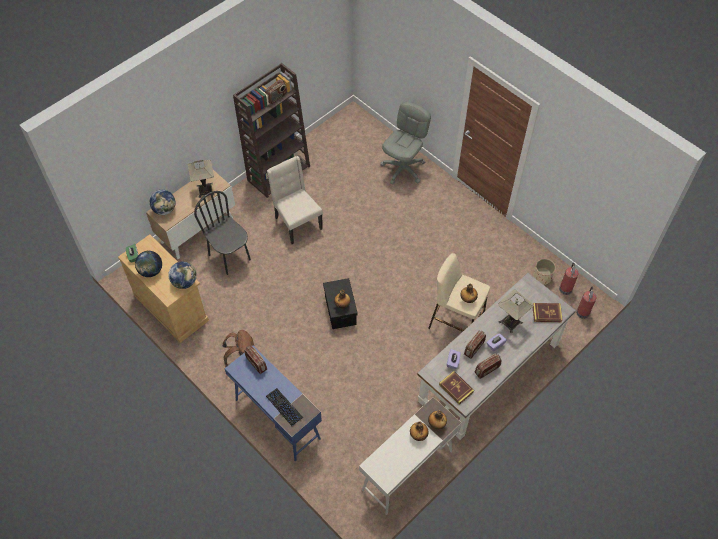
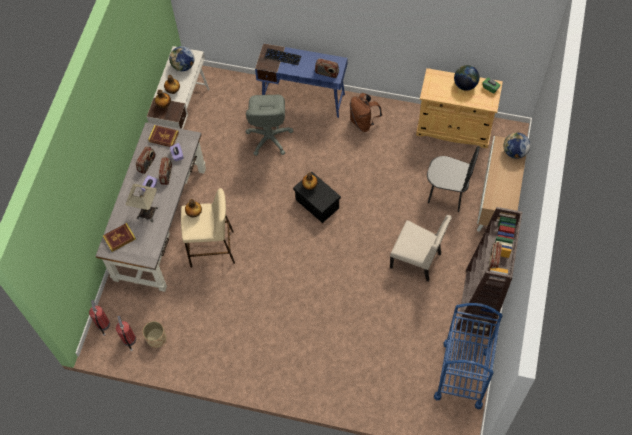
camera: 150 degrees right, 5 degrees up
globe [168,262,197,289] -> globe moved to [169,46,194,71]
table lamp [188,160,214,198] -> none
grey office chair [380,102,431,185] -> grey office chair moved to [246,95,294,156]
none -> blue cart [434,303,502,409]

